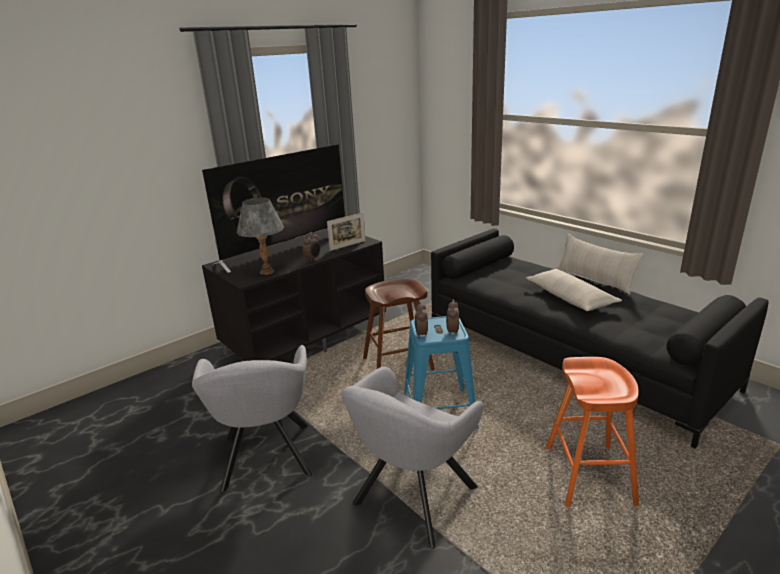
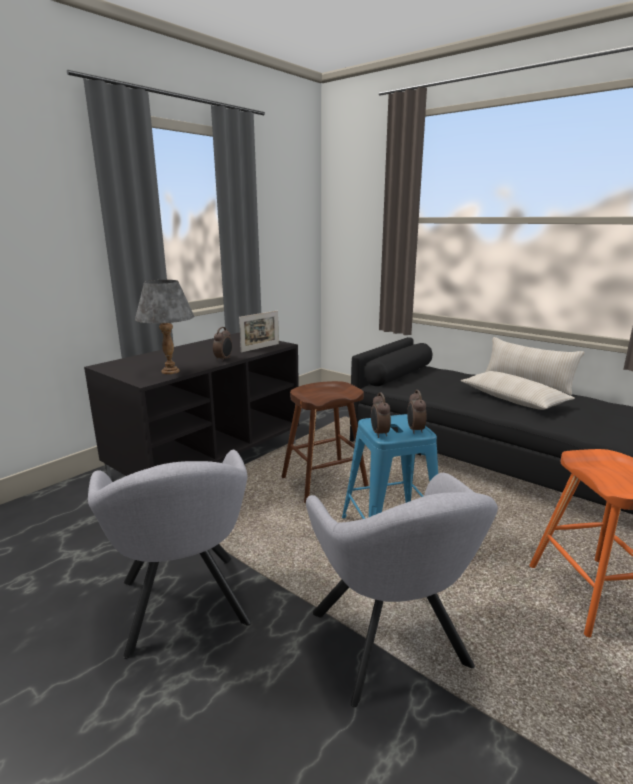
camera: 10 degrees left, 5 degrees down
television [202,144,345,273] -> none
grey armchair [341,367,484,549] -> grey armchair turned 45 degrees counterclockwise [306,473,498,707]

